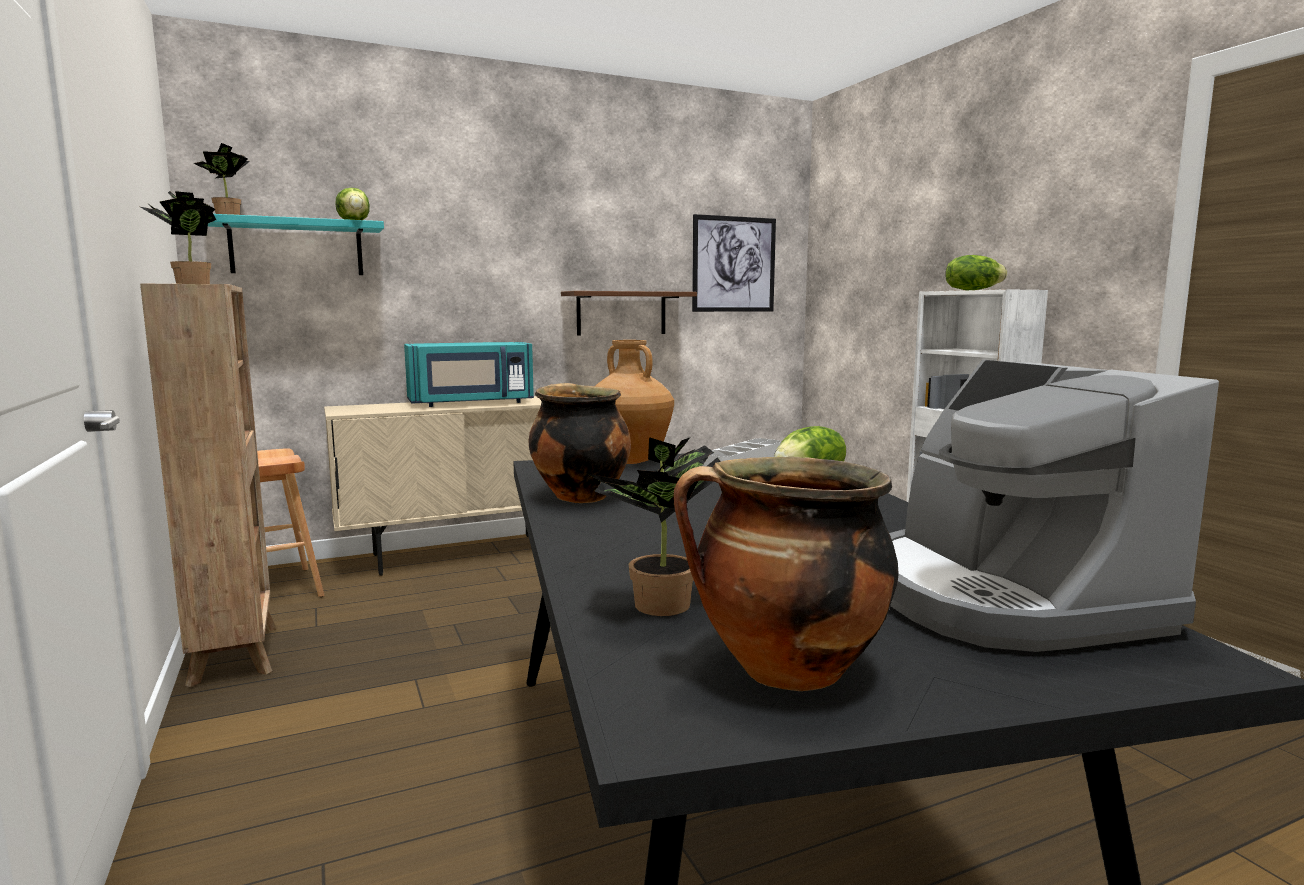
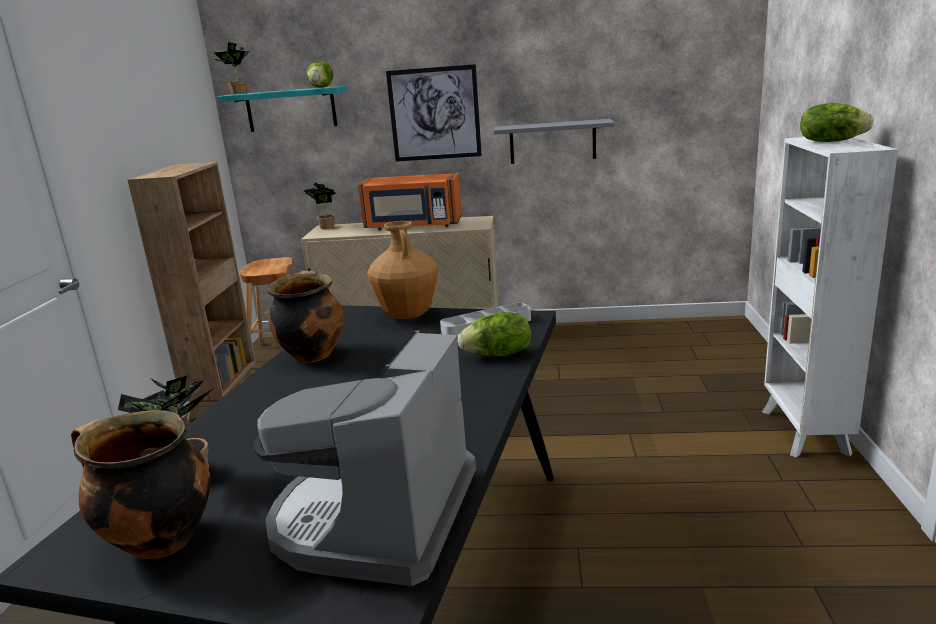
camera: 30 degrees right, 10 degrees up
potted plant [141,191,216,284] -> potted plant moved to [304,182,336,229]
turquoise microwave [404,342,534,407] -> orange microwave [358,173,462,230]
brown shelf [561,291,697,335] -> grey shelf [494,119,615,164]
picture [692,214,776,312] -> picture moved to [386,64,482,161]

